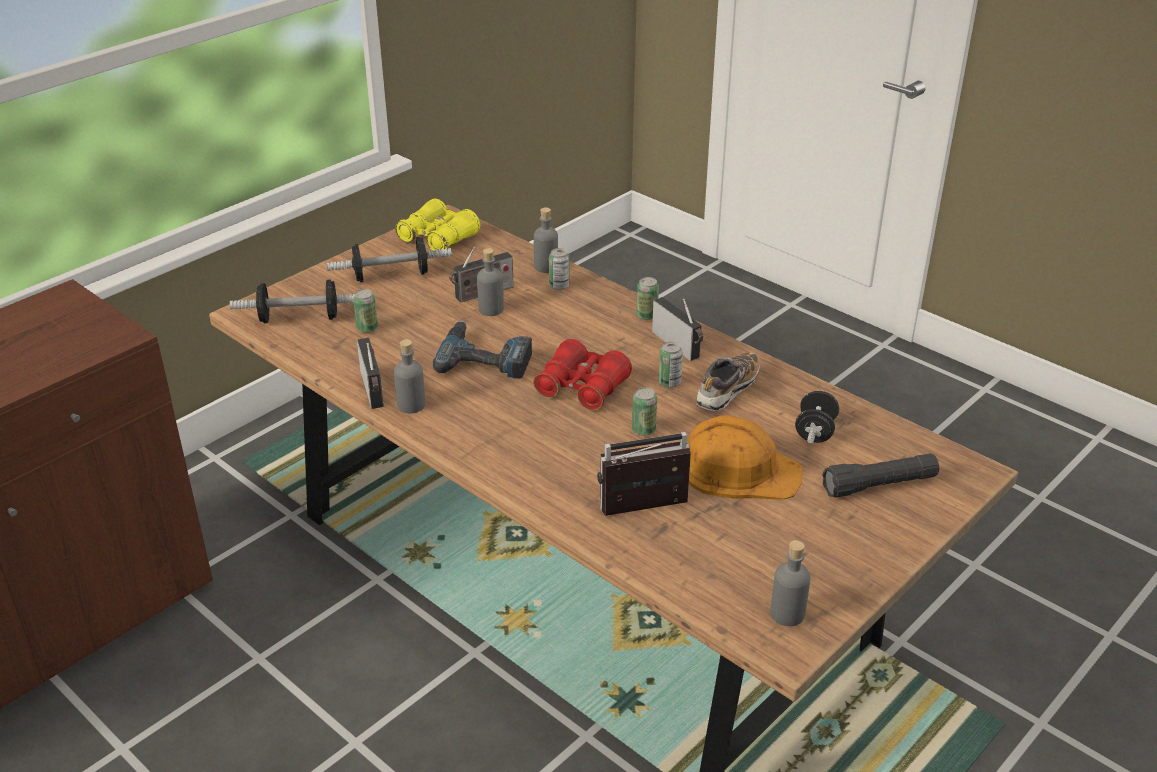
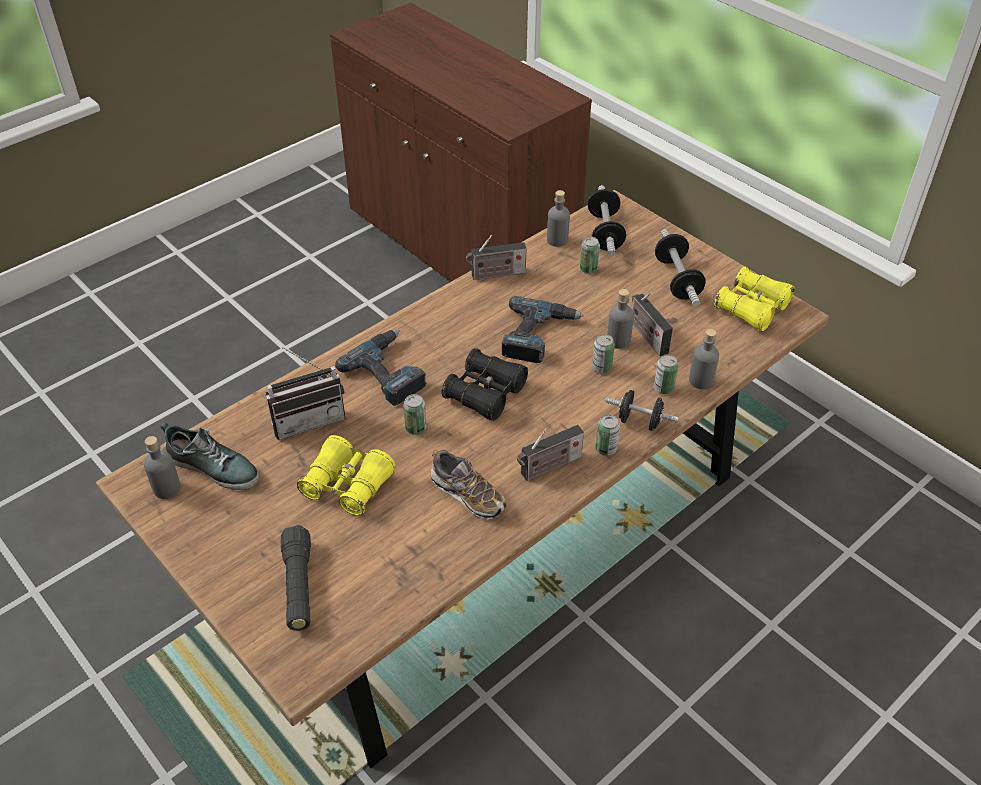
camera: 95 degrees right, 10 degrees up
grey bottle [394,339,425,413] -> grey bottle moved to [547,190,570,247]
red binoculars [533,339,632,410] -> black binoculars [441,348,528,421]
radio [597,432,691,516] -> radio turned 75 degrees clockwise [265,347,346,440]
can [658,342,683,388] -> can moved to [592,334,615,373]
orange hard hat [688,415,802,500] -> yellow binoculars [297,435,396,516]
black dumbbell [795,391,839,444] -> black dumbbell moved to [605,390,679,431]
none -> shoe [160,422,259,490]
none -> power drill [335,329,427,406]

